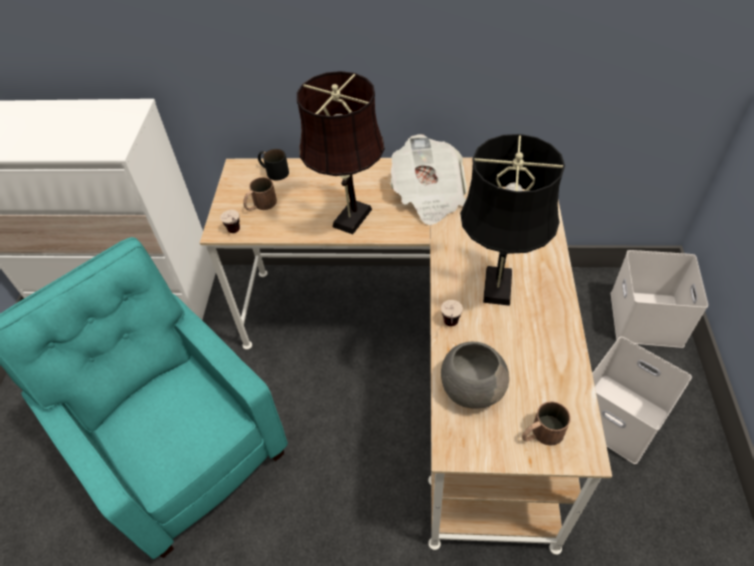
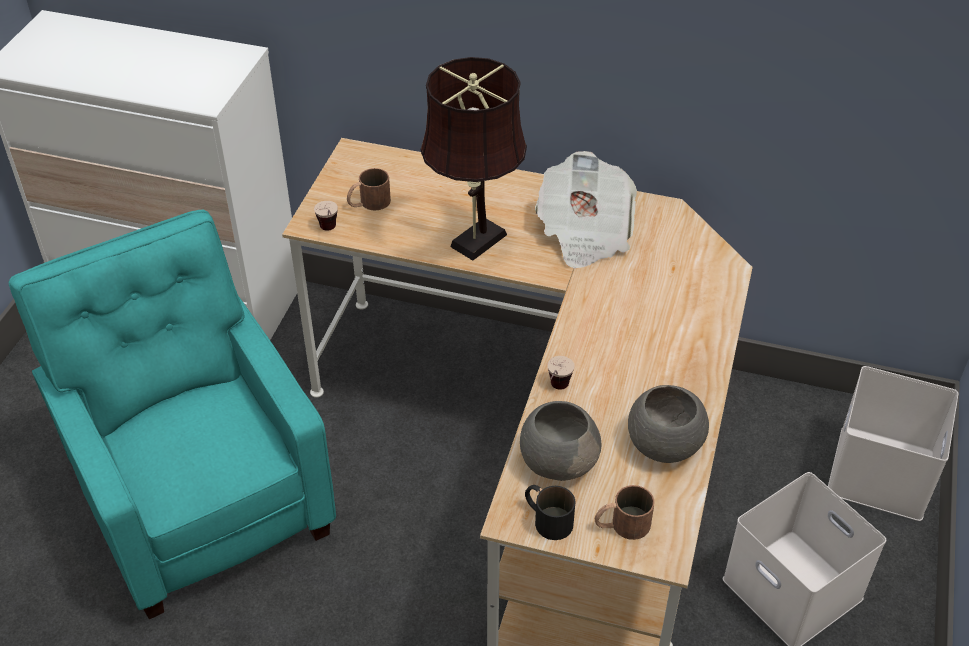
camera: 10 degrees right, 5 degrees down
black mug [258,149,289,181] -> black mug moved to [525,485,576,540]
black table lamp [460,134,565,306] -> none
none -> grey bowl [628,385,709,463]

